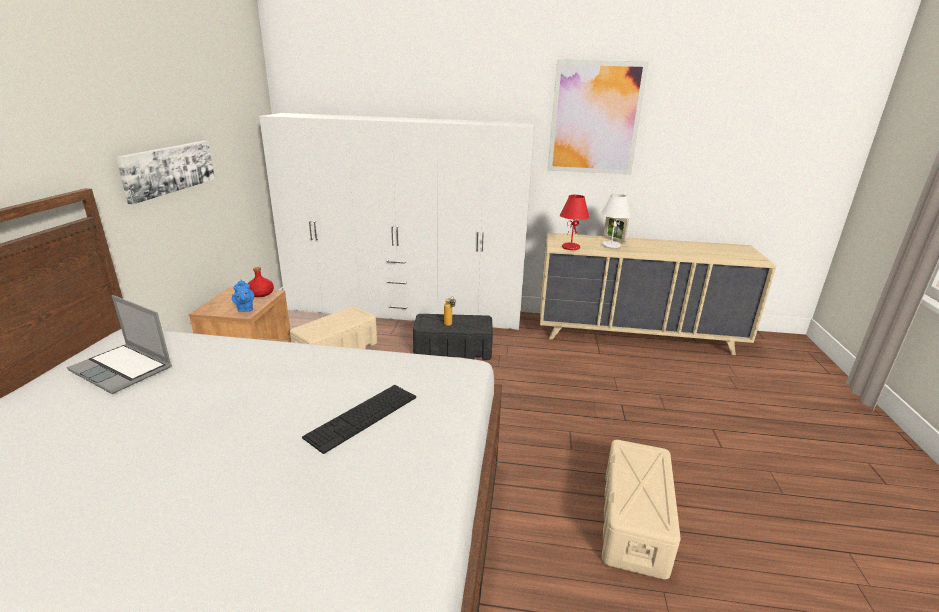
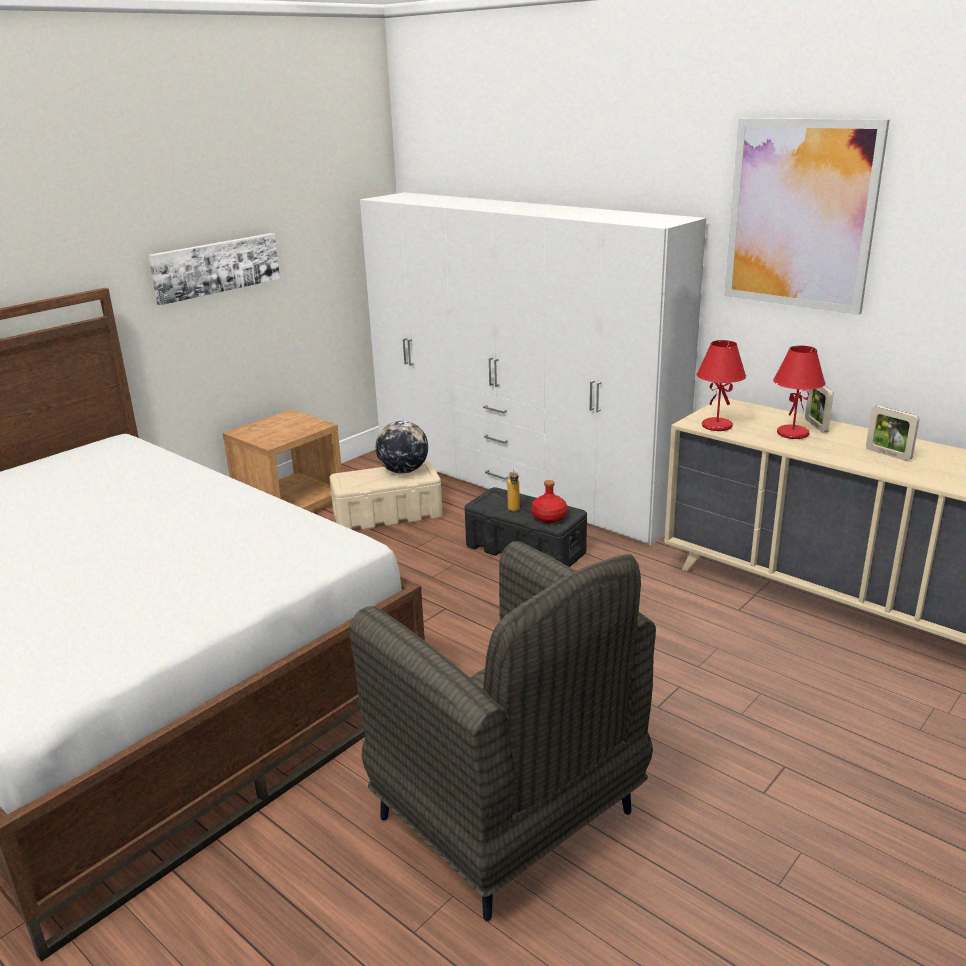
camera: 35 degrees right, 0 degrees up
laptop [67,295,172,394] -> none
blue teapot [232,279,254,312] -> none
red bottle [248,267,274,297] -> red bottle moved to [531,480,568,523]
keyboard [302,385,416,454] -> none
white table lamp [601,194,631,248] -> red table lamp [773,346,825,439]
beige storage box [602,440,681,580] -> grey armchair [349,541,656,921]
none -> globe [376,421,428,474]
none -> picture frame [866,406,919,461]

